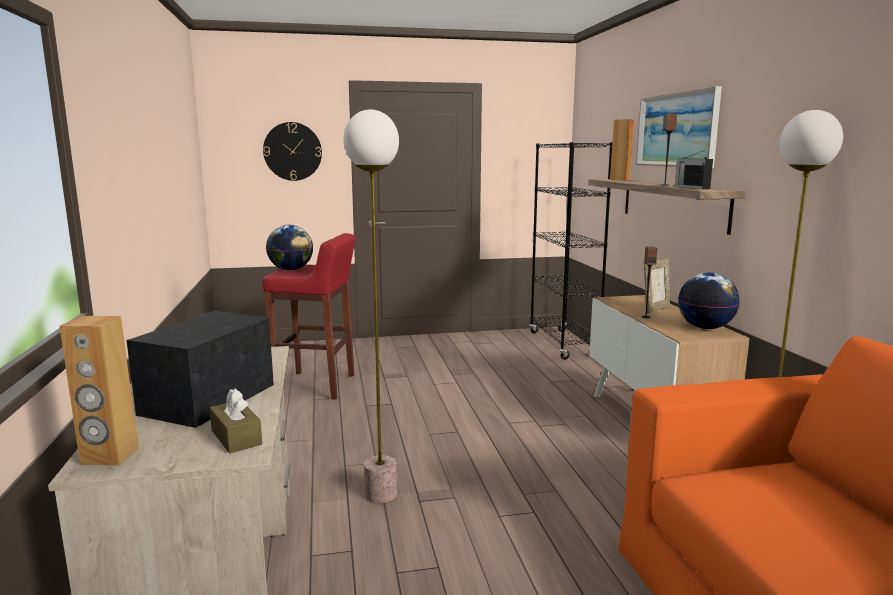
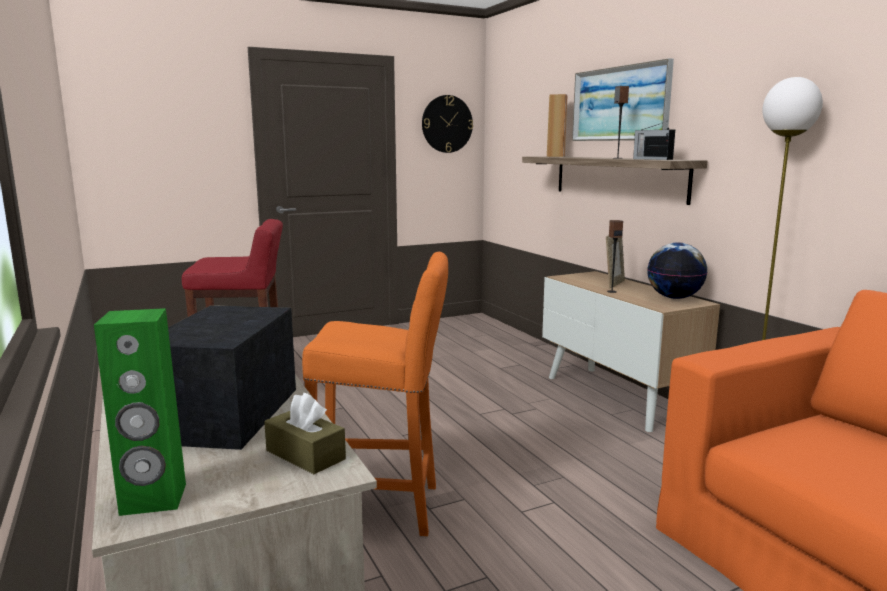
camera: 15 degrees left, 0 degrees up
brown speaker [60,316,139,466] -> green speaker [94,308,186,516]
wall clock [263,122,322,181] -> wall clock moved to [422,95,473,153]
globe [266,225,313,271] -> none
floor lamp [343,109,399,503] -> orange stool [302,251,448,536]
black bookcase [529,142,612,360] -> none

